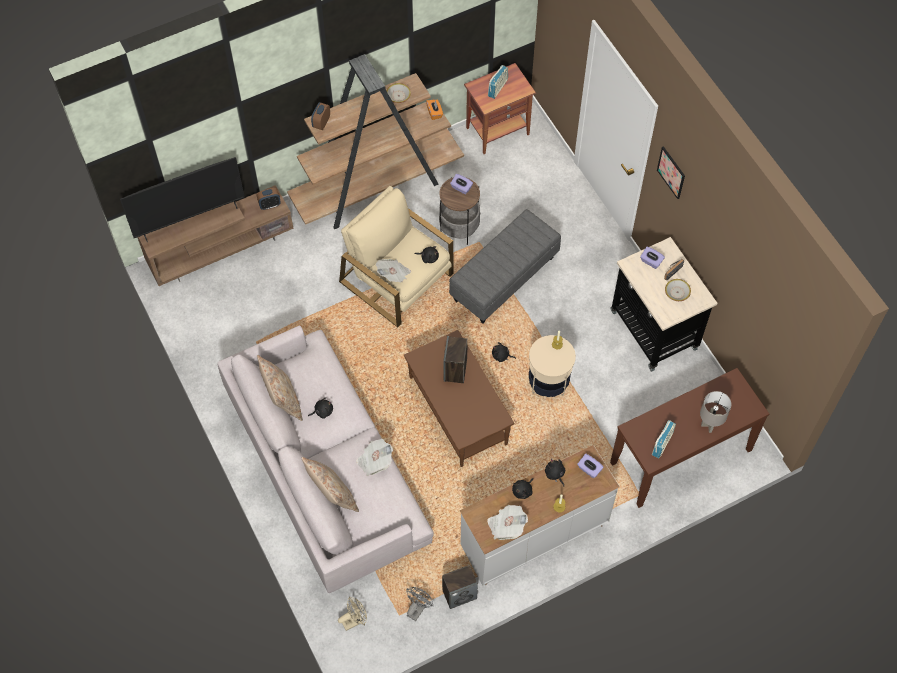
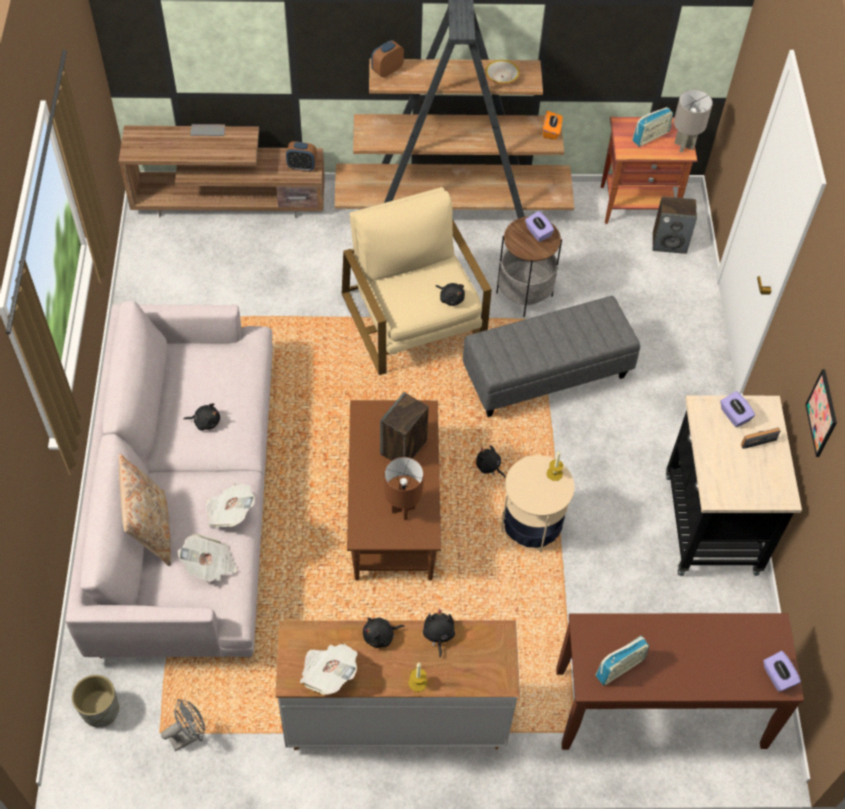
camera: 25 degrees right, 5 degrees down
television [120,157,245,242] -> none
beige pillow [257,355,303,421] -> none
beige fan [338,597,367,631] -> grey planter [72,675,119,727]
newspaper [376,259,411,283] -> newspaper moved to [178,534,238,583]
speaker [442,565,478,609] -> speaker moved to [652,196,697,254]
purple tissue box [577,454,603,478] -> purple tissue box moved to [763,651,801,692]
picture [657,146,685,199] -> picture moved to [805,369,837,457]
bowl [665,279,691,301] -> none
grey table lamp [700,391,731,433] -> grey table lamp moved to [674,89,713,153]
none -> brown table lamp [384,457,424,520]

